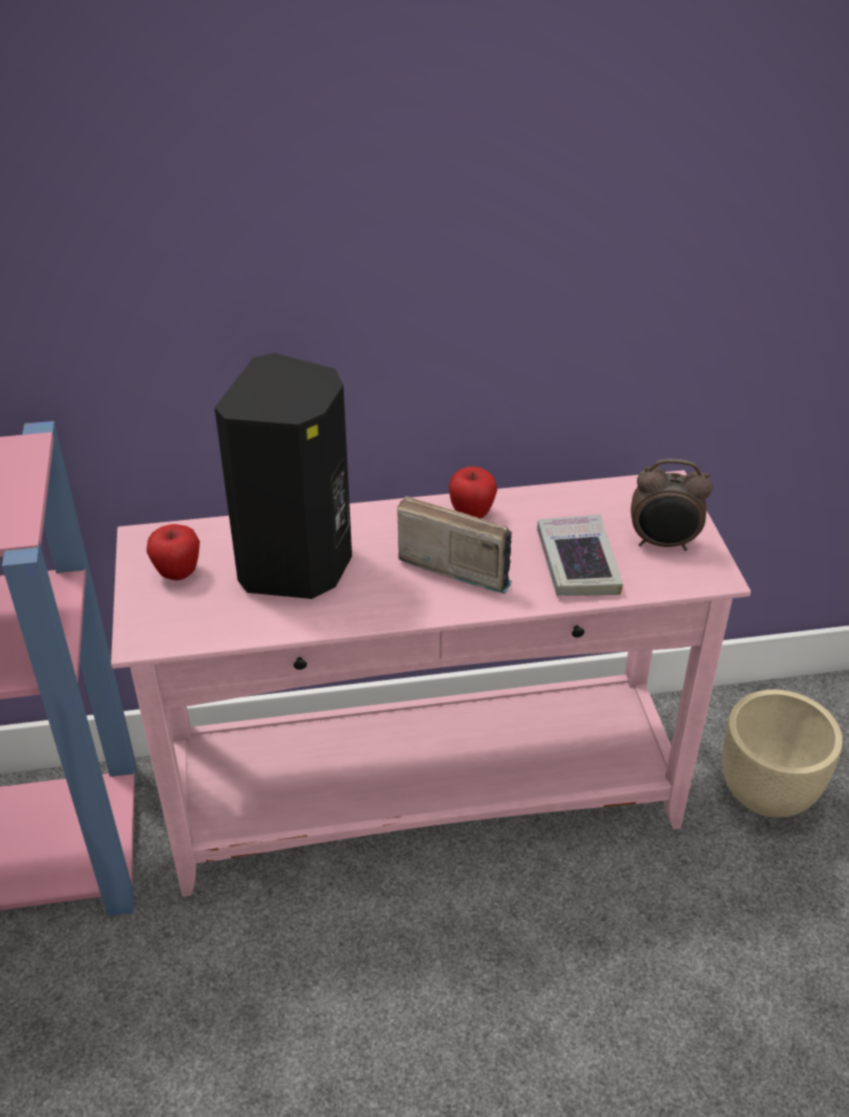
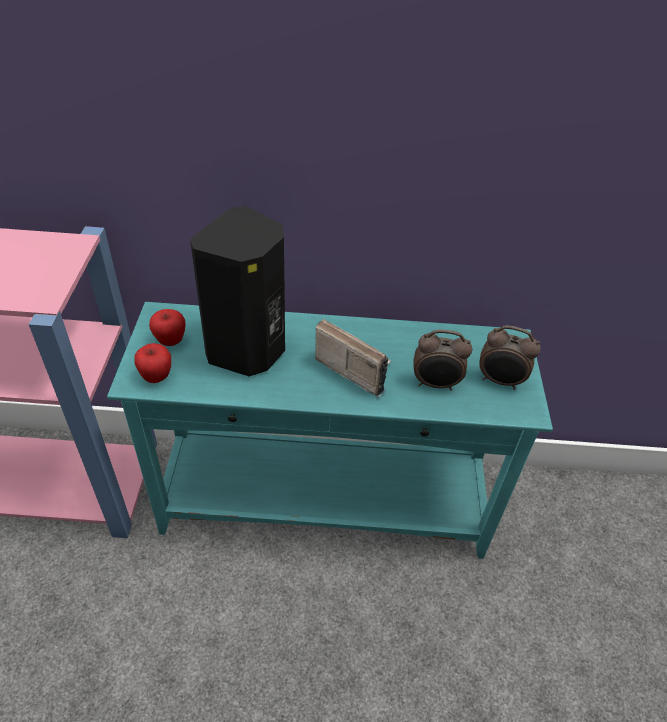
camera: 10 degrees right, 5 degrees up
pink console table [111,470,751,897] -> turquoise console table [107,302,553,559]
apple [449,467,497,518] -> apple moved to [134,343,171,383]
book [537,514,623,596] -> alarm clock [413,329,472,391]
beige planter [722,690,843,817] -> none

